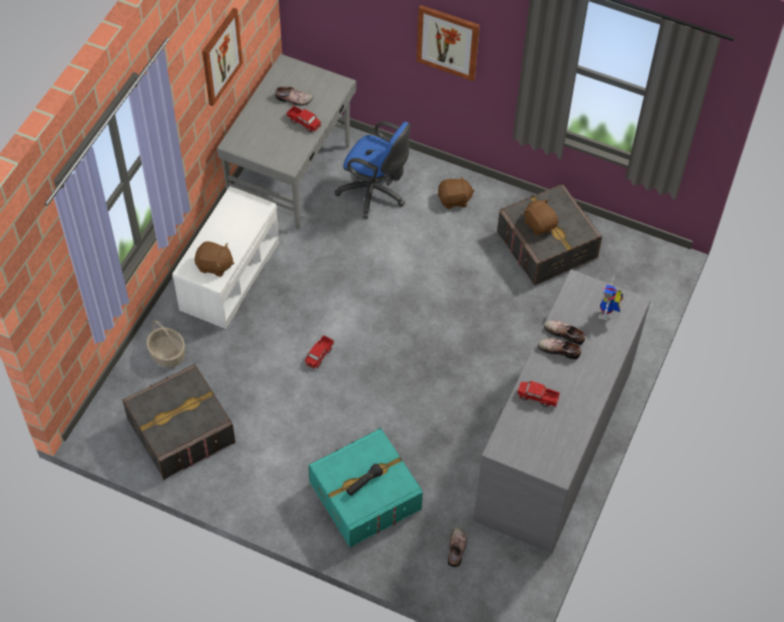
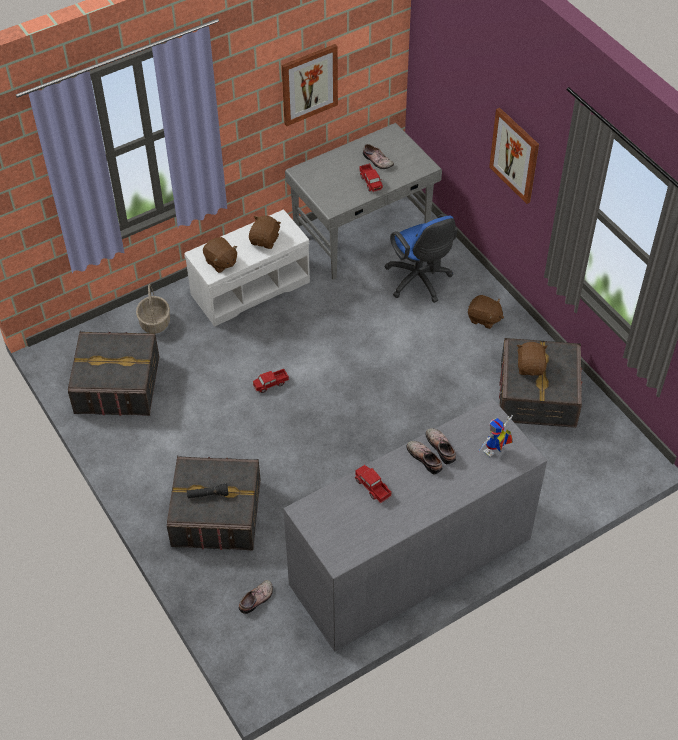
camera: 35 degrees right, 5 degrees down
turquoise storage box [308,428,423,548] -> grey storage box [167,456,261,551]
none -> brown plush toy [249,216,281,249]

